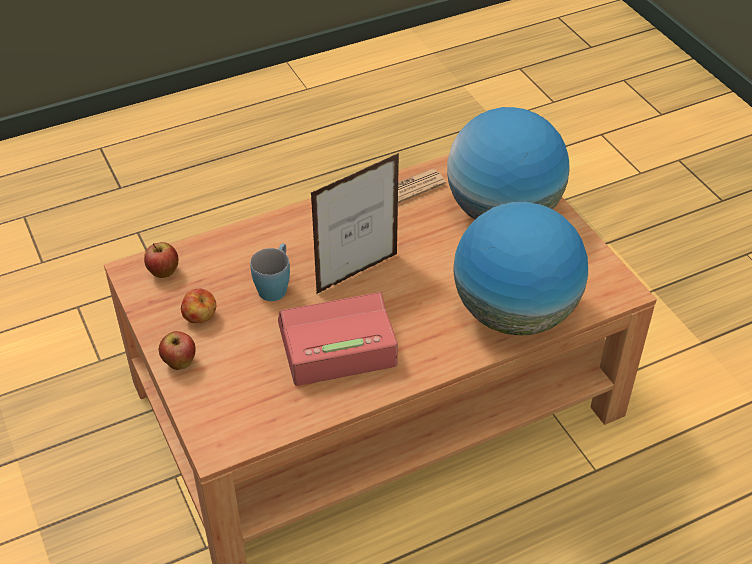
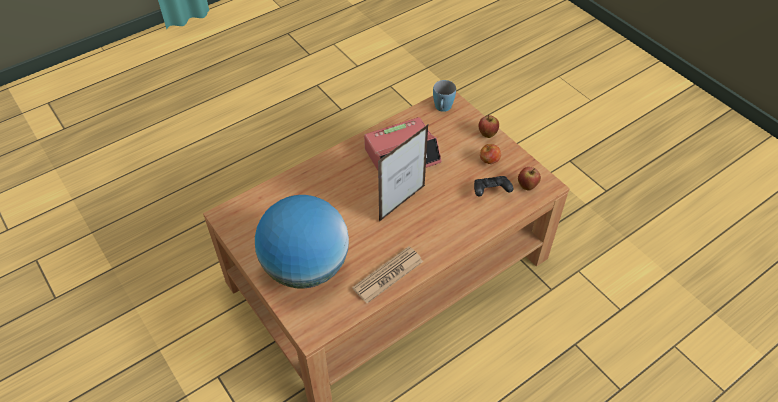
camera: 170 degrees right, 5 degrees up
blue mug [250,244,290,301] -> blue mug moved to [433,80,456,112]
globe [453,202,588,335] -> none
none -> black game controller [474,176,513,197]

